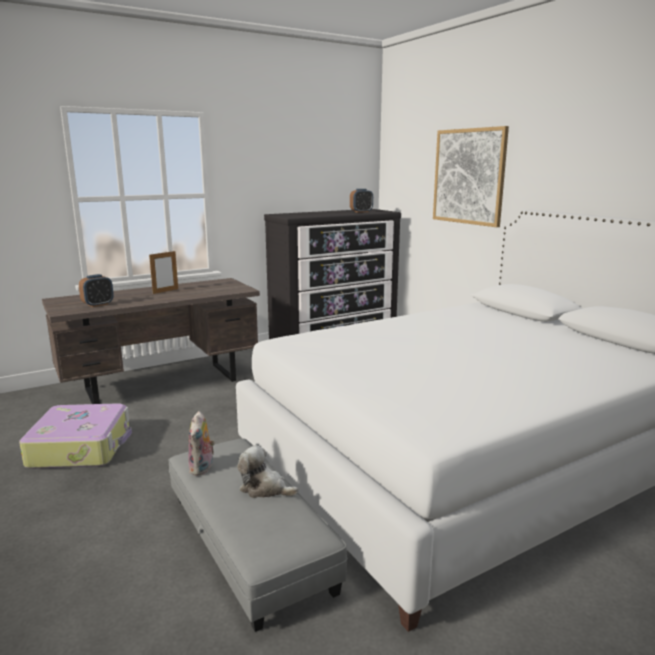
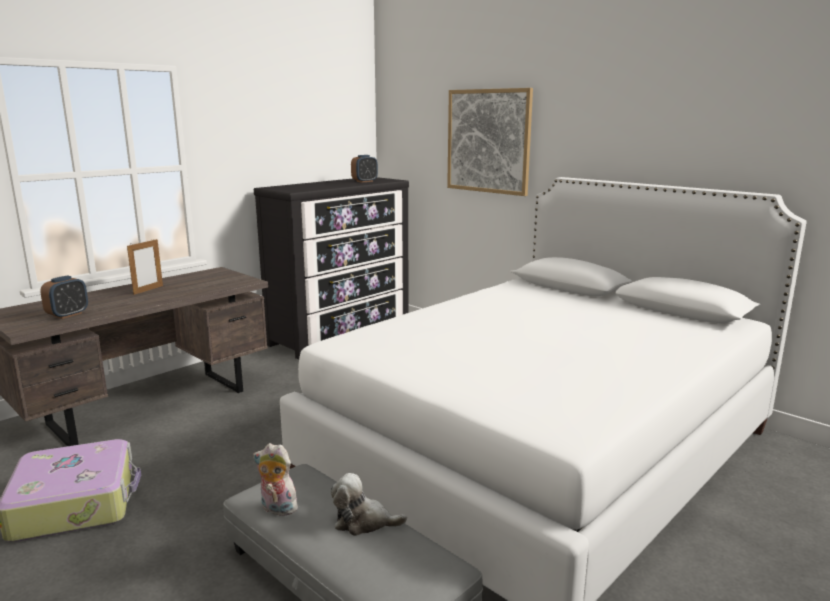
camera: 15 degrees left, 0 degrees up
plush toy [188,411,215,476] -> plush toy turned 120 degrees clockwise [253,443,298,518]

